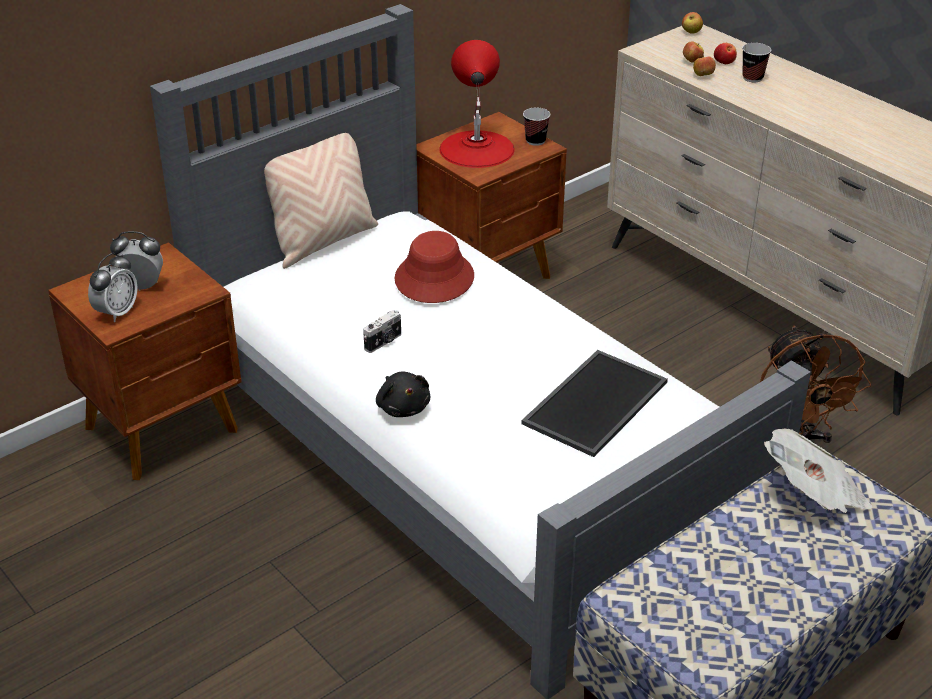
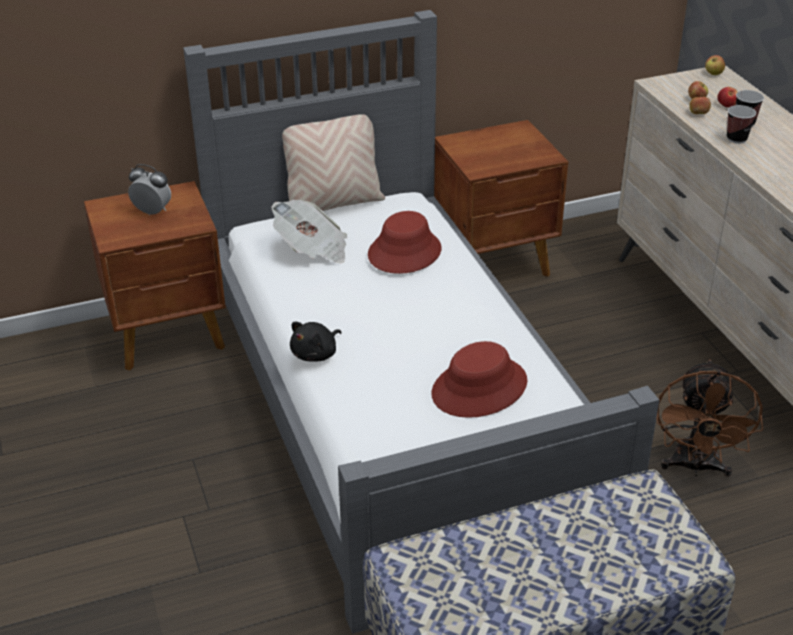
camera: 20 degrees right, 0 degrees up
alarm clock [88,253,138,322] -> none
camera [363,310,401,353] -> none
black plush toy [376,372,430,417] -> black plush toy turned 45 degrees clockwise [290,322,341,362]
red table lamp [439,40,515,168] -> none
tray [521,350,668,457] -> red hat [431,341,527,418]
cup [523,107,550,146] -> cup moved to [727,105,756,144]
newspaper [764,428,872,513] -> newspaper moved to [272,200,347,263]

